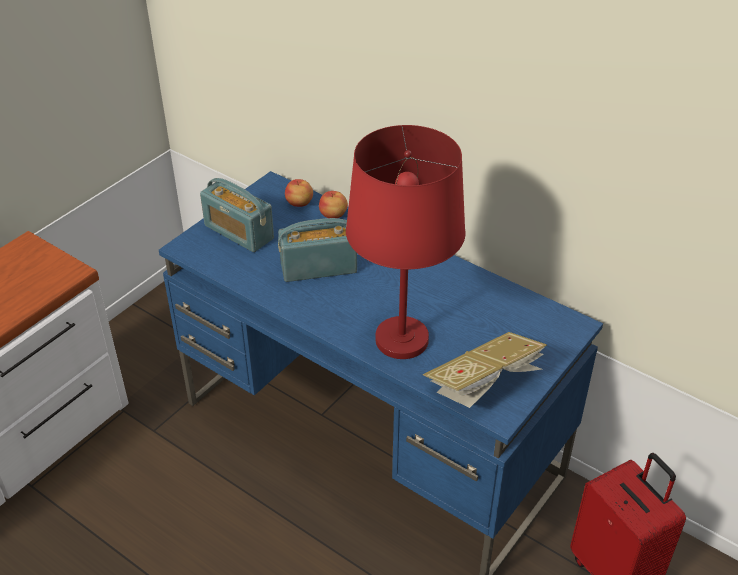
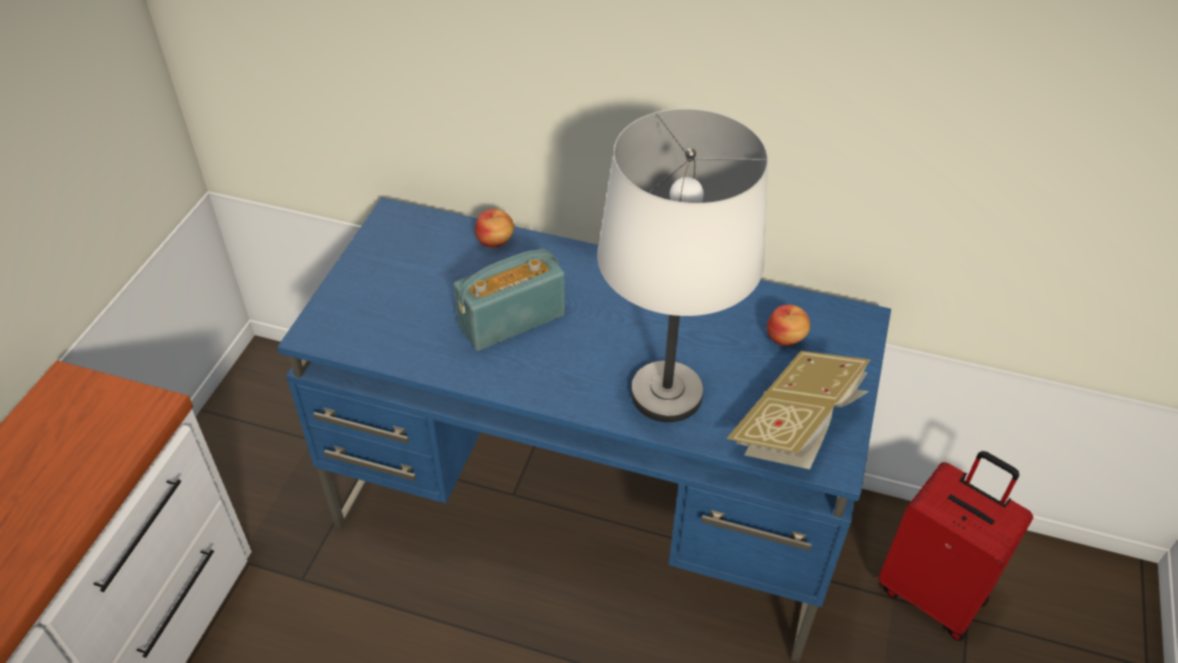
camera: 20 degrees left, 5 degrees up
radio [200,178,274,252] -> none
apple [285,179,313,207] -> apple moved to [767,305,810,346]
red table lamp [346,125,465,359] -> white table lamp [597,109,768,422]

